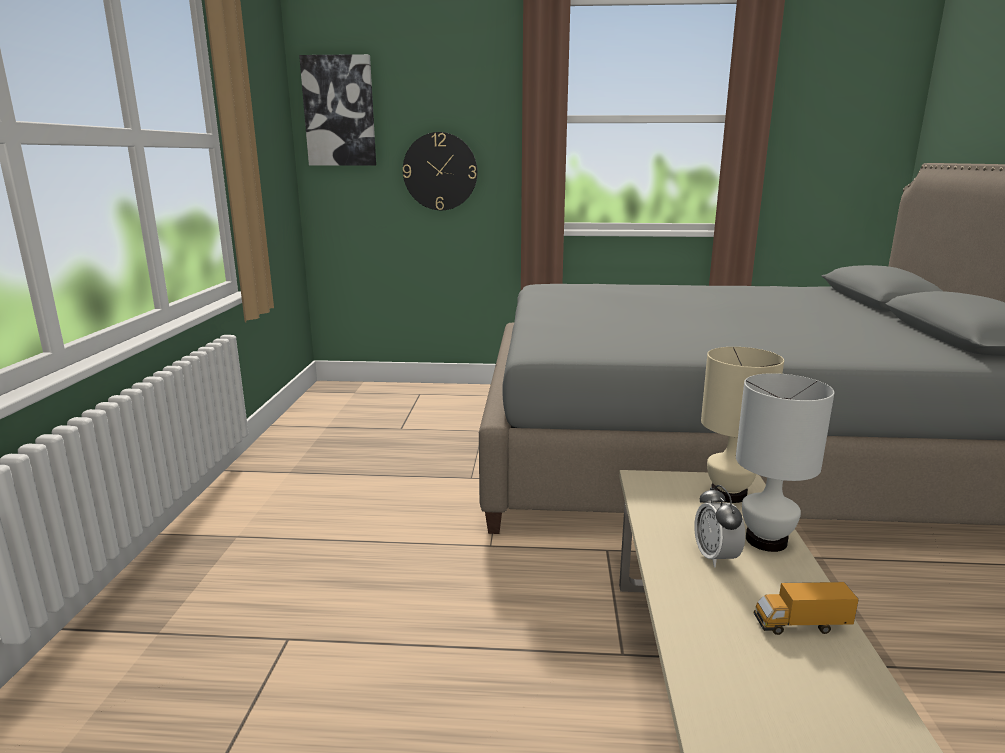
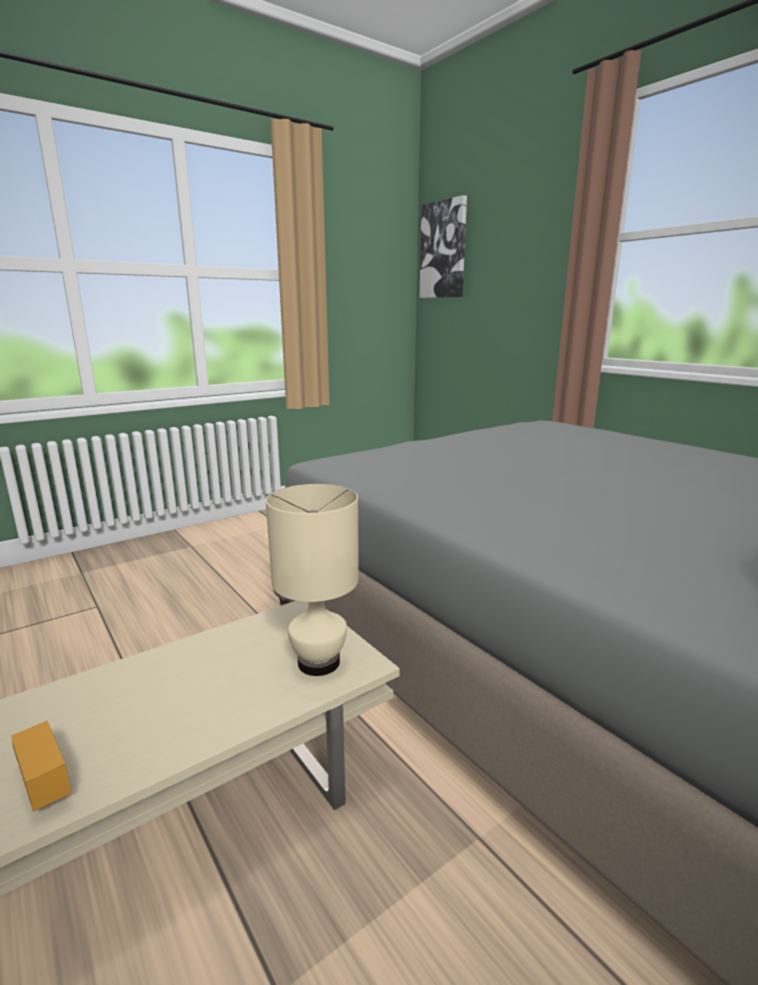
camera: 50 degrees right, 0 degrees up
wall clock [403,132,477,210] -> none
alarm clock [694,485,745,568] -> none
white table lamp [736,373,834,552] -> none

